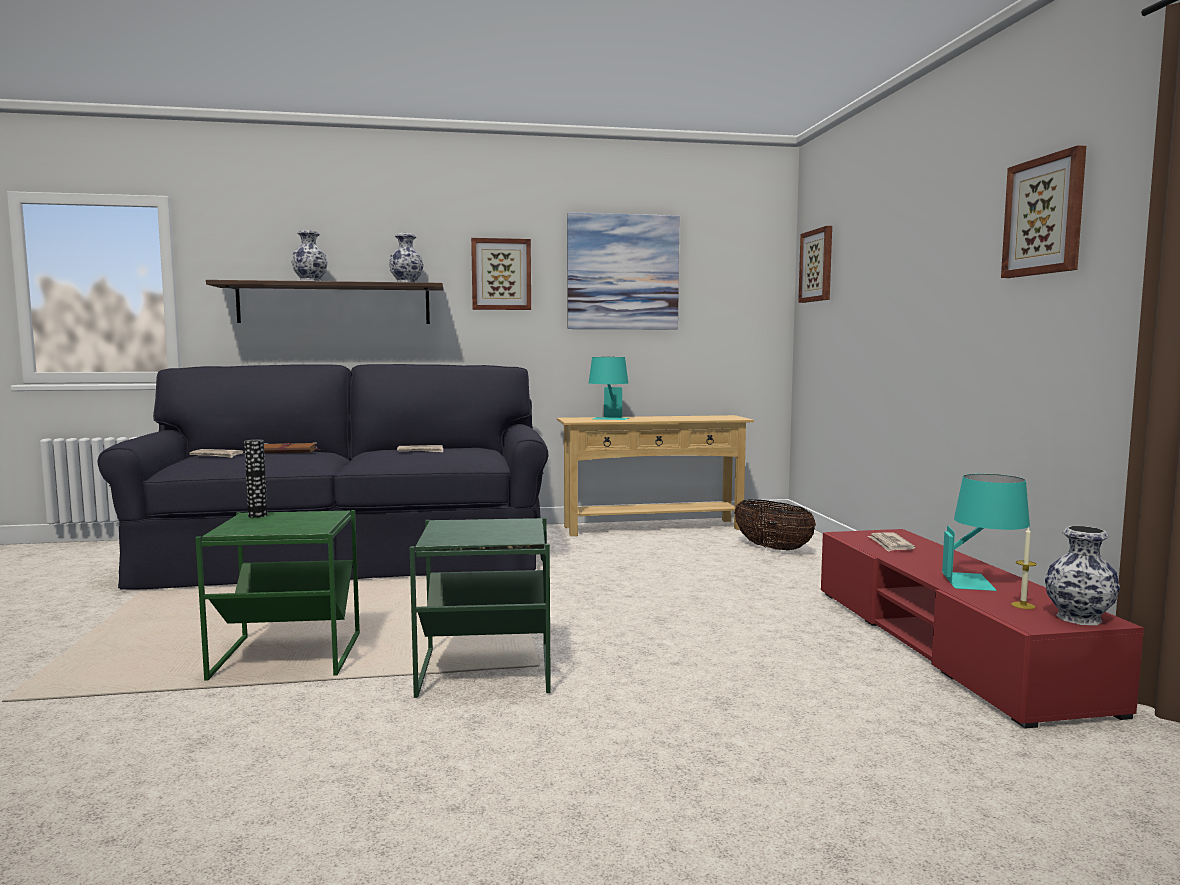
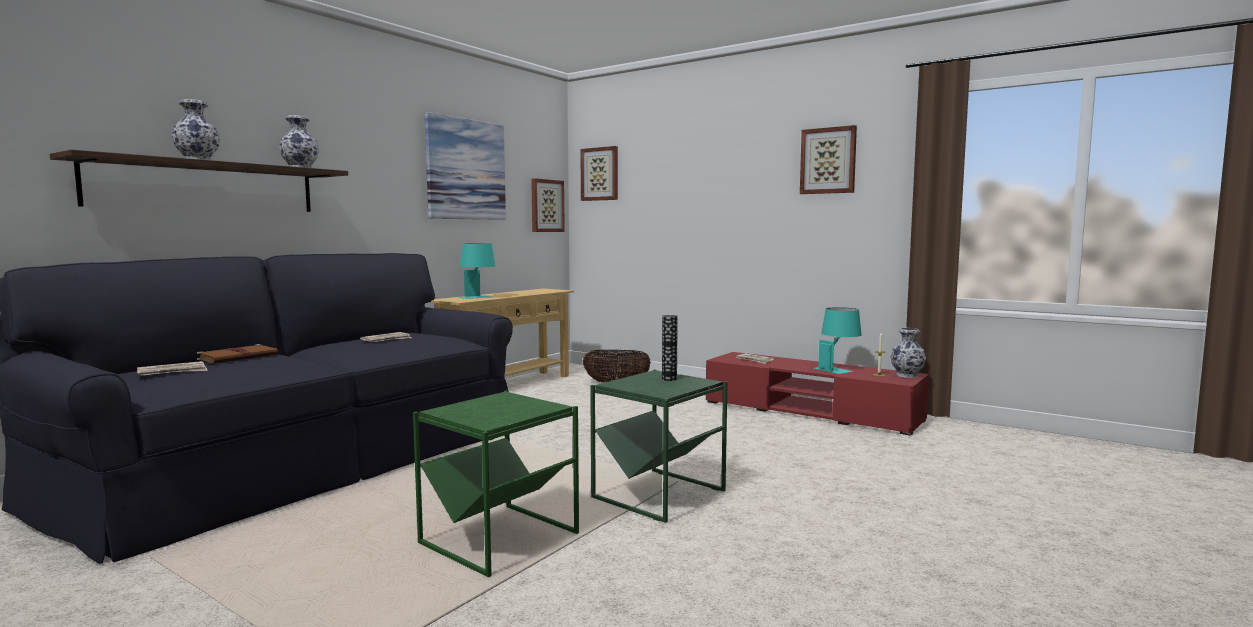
camera: 45 degrees left, 0 degrees up
vase [244,439,267,518] -> vase moved to [662,315,678,381]
picture [471,238,531,310] -> picture moved to [531,178,565,232]

